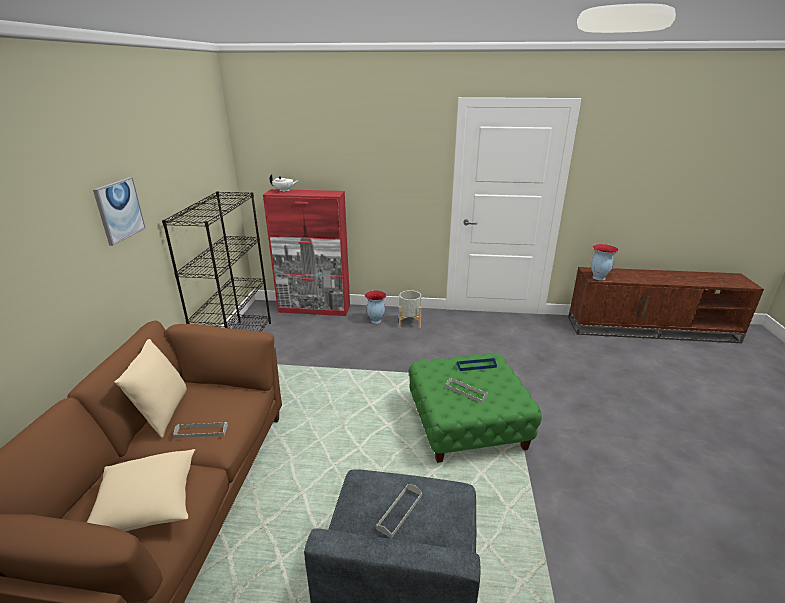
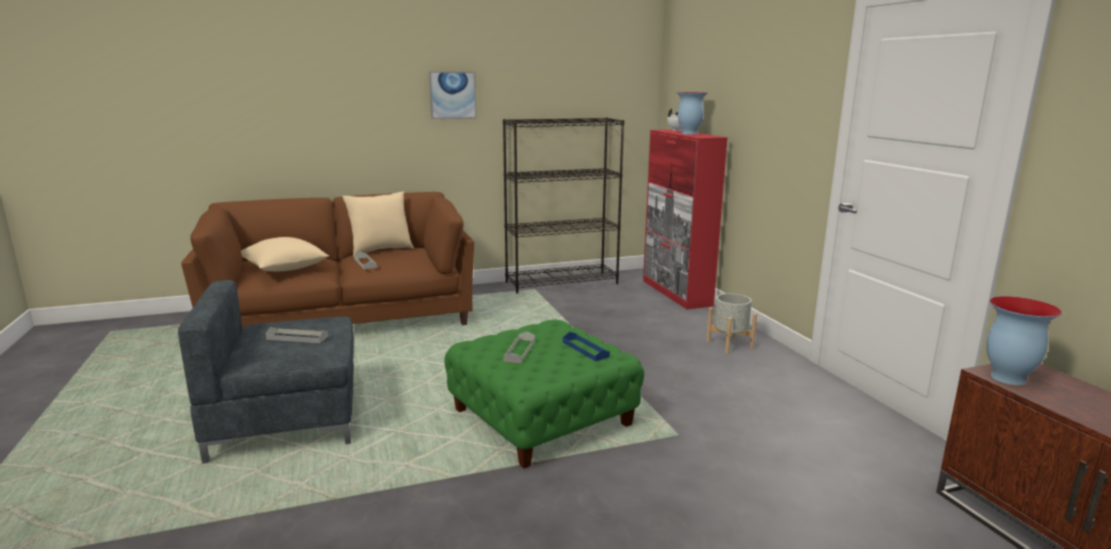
camera: 65 degrees right, 10 degrees down
vase [364,290,387,324] -> vase moved to [677,92,707,134]

